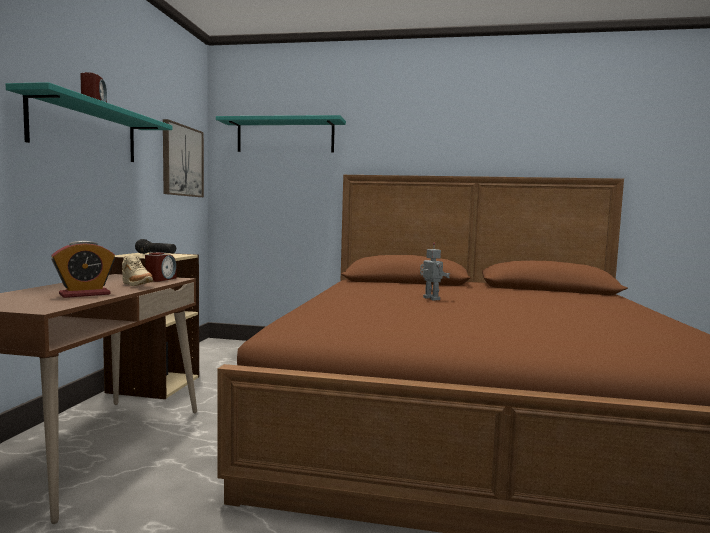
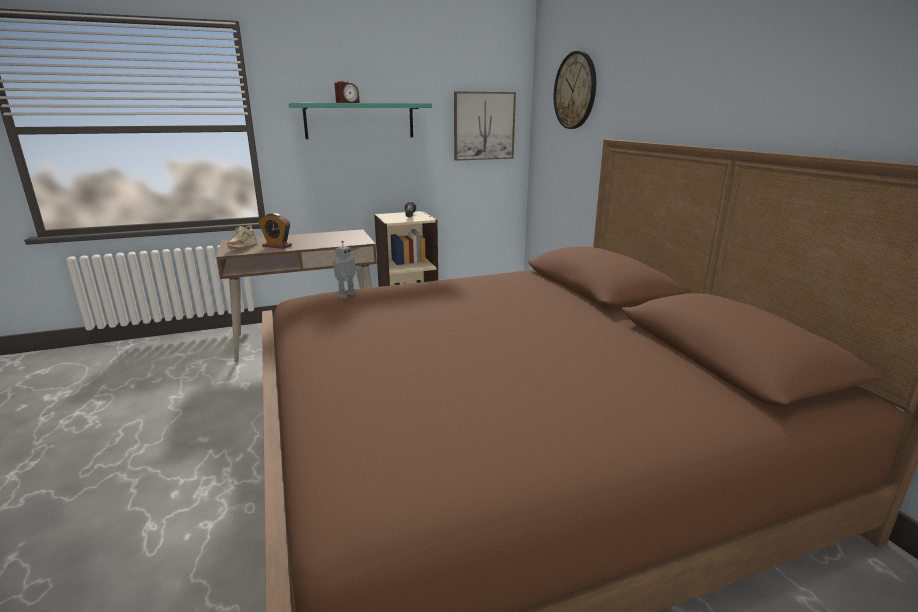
camera: 60 degrees right, 15 degrees up
beige shoe [122,255,153,286] -> beige shoe moved to [227,225,257,249]
alarm clock [145,252,177,282] -> none
turquoise shelf [216,115,346,152] -> wall clock [554,51,596,129]
toy robot [420,243,450,301] -> toy robot moved to [333,241,363,299]

